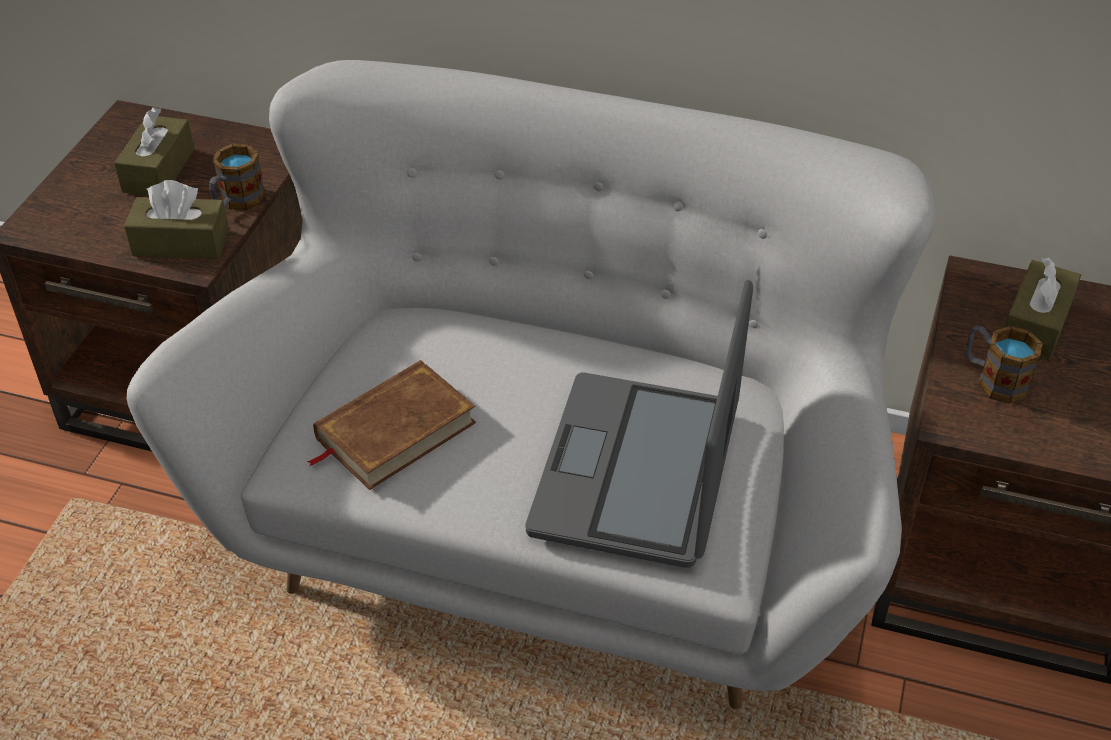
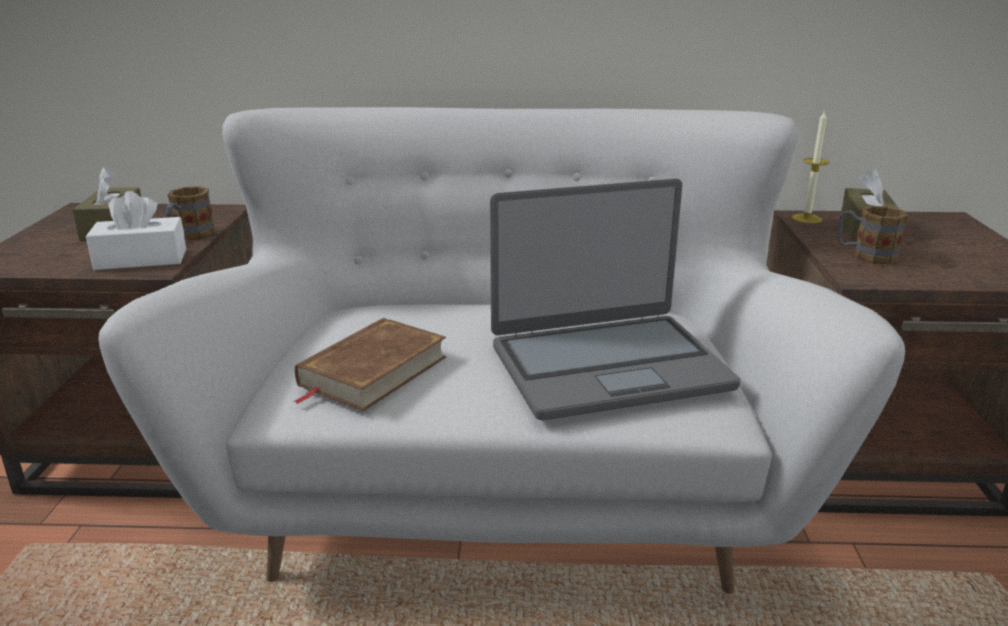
camera: 15 degrees left, 20 degrees down
brown tissue box [124,180,229,259] -> white tissue box [86,191,186,270]
laptop [526,280,753,568] -> laptop turned 105 degrees counterclockwise [490,178,741,420]
none -> candle [792,110,830,223]

